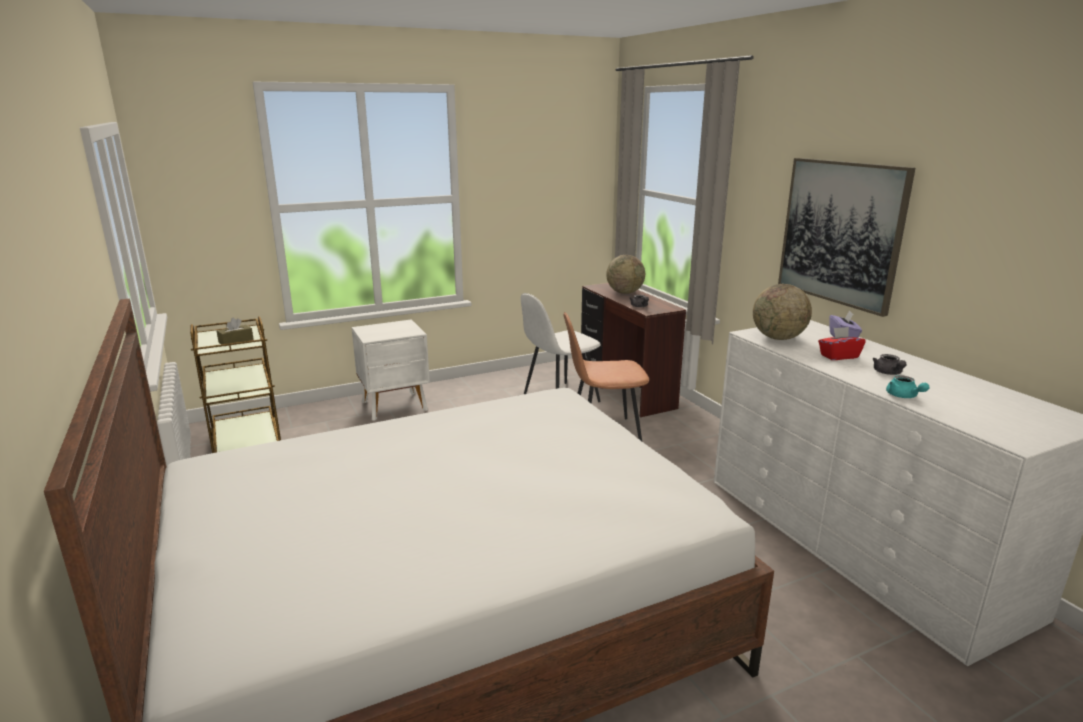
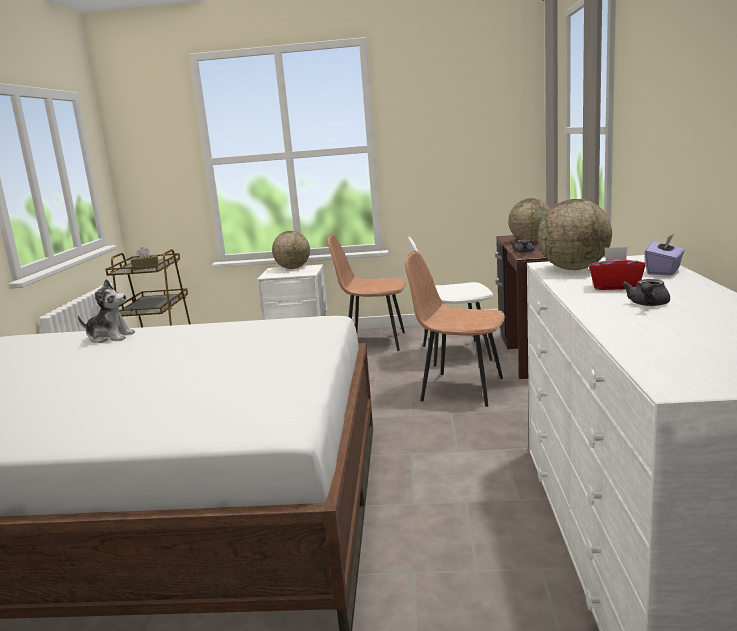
camera: 30 degrees right, 5 degrees down
picture [778,158,915,317] -> none
turquoise teapot [886,375,930,398] -> none
none -> plush toy [78,279,135,343]
none -> globe [272,231,310,269]
none -> brown chair [327,233,406,351]

